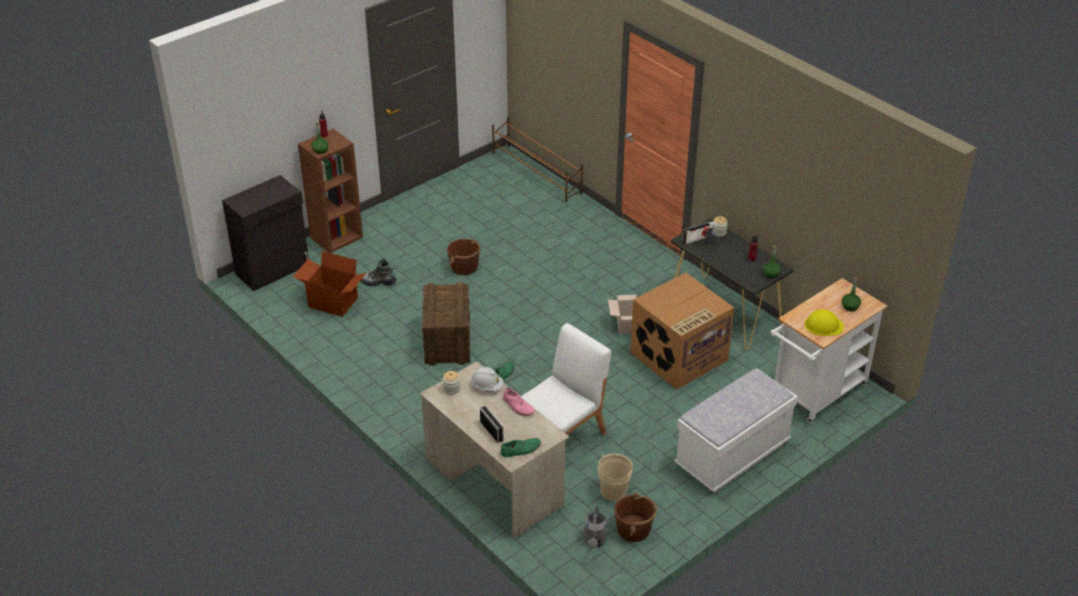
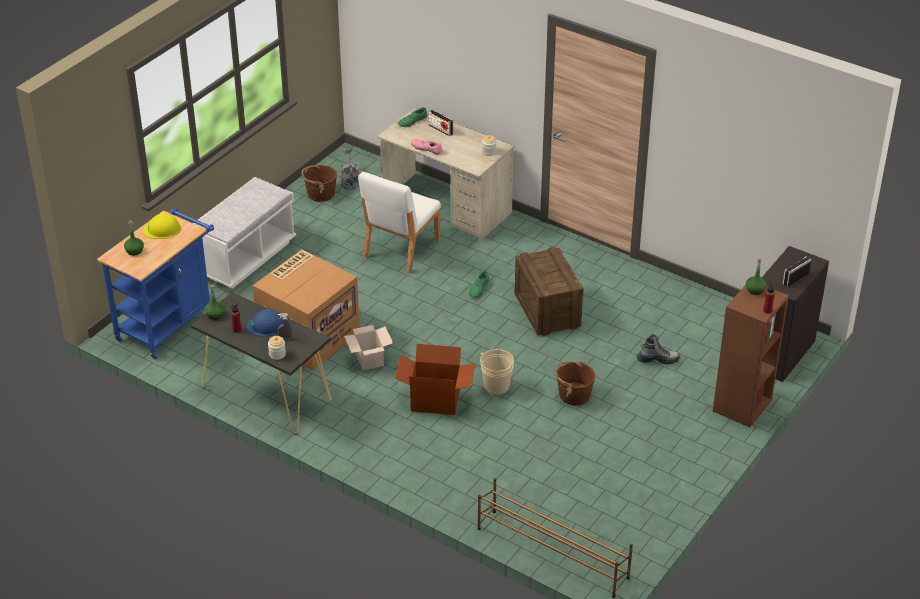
camera: 165 degrees right, 0 degrees up
cardboard box [293,251,366,317] -> cardboard box moved to [395,344,475,415]
white hard hat [470,367,503,391] -> none
beige bucket [598,454,633,501] -> beige bucket moved to [480,349,514,395]
radio [683,222,710,245] -> radio moved to [783,256,811,287]
white cart [770,278,887,423] -> blue cart [97,208,214,359]
none -> blue hard hat [246,309,283,336]

